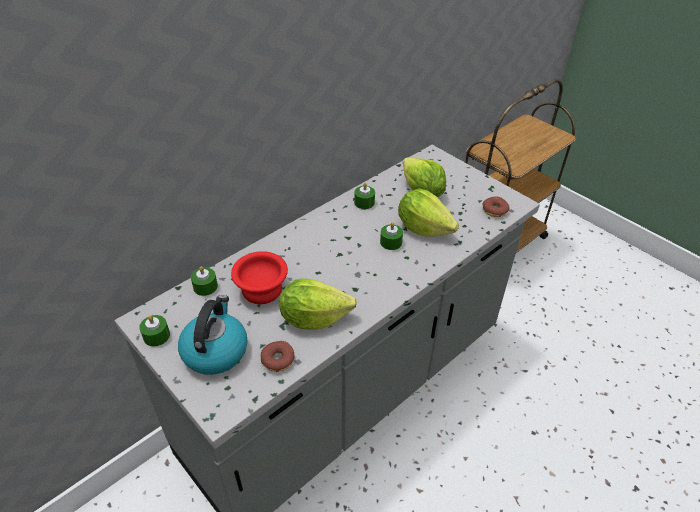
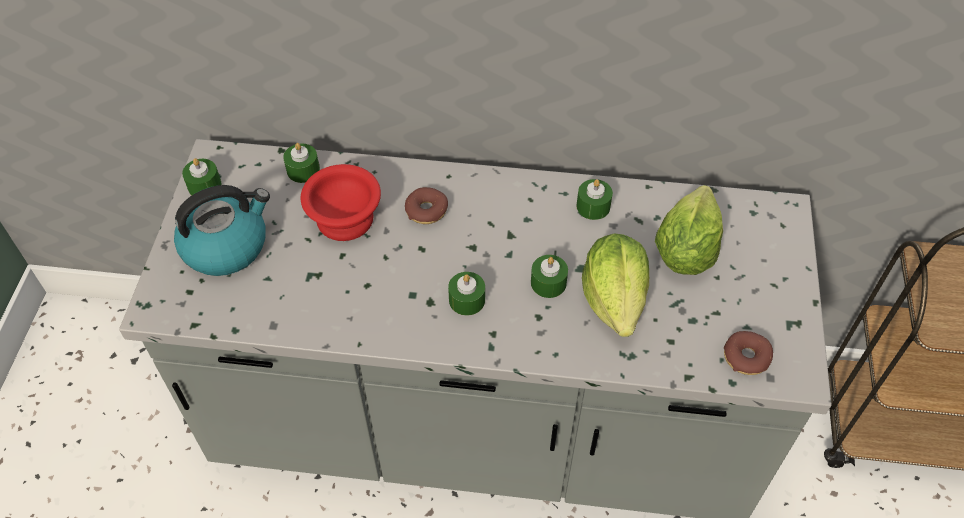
camera: 50 degrees right, 10 degrees up
donut [261,341,295,372] -> donut moved to [405,187,448,224]
lettuce [279,278,357,330] -> none
none -> green candle [448,272,485,316]

